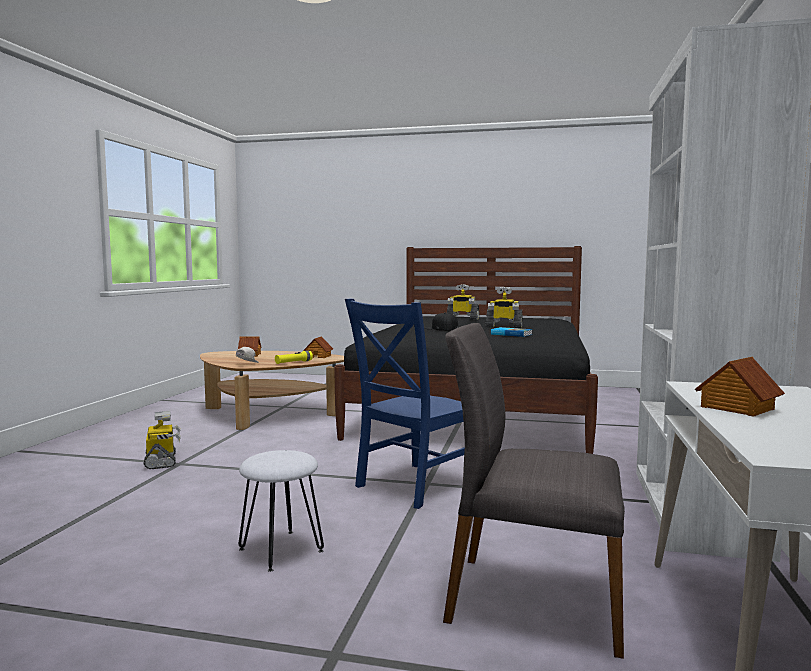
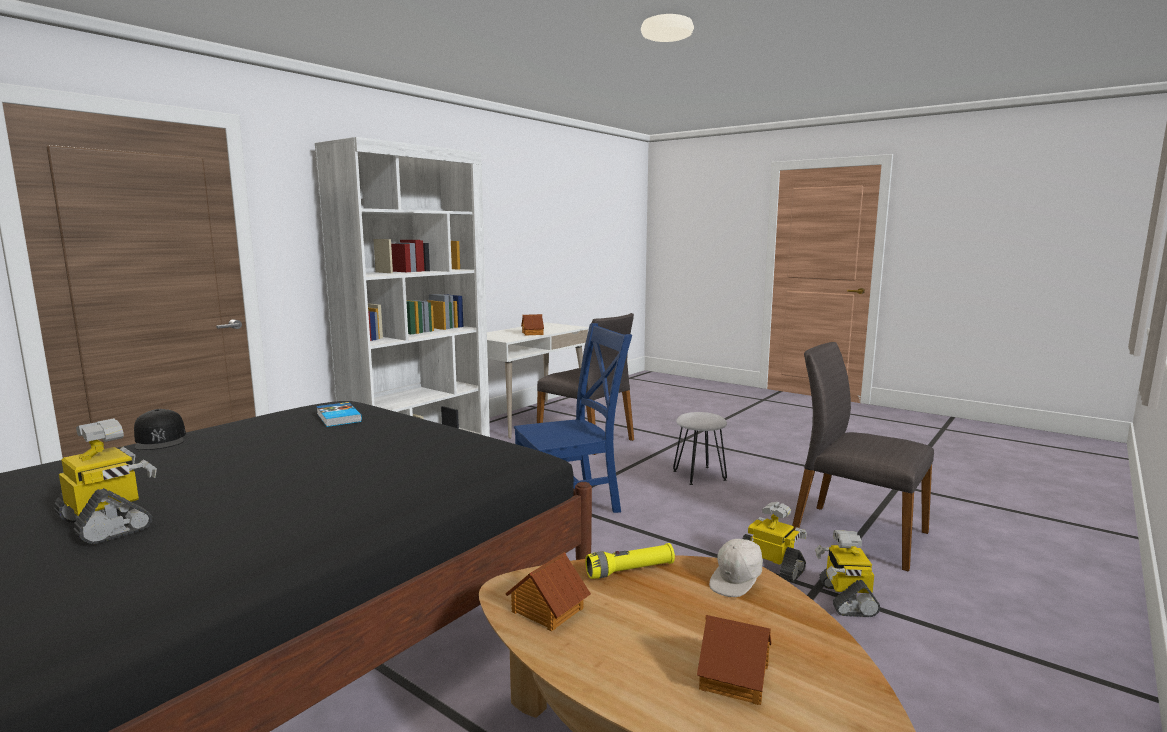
camera: 155 degrees left, 5 degrees up
black cap [424,313,458,330] -> black cap moved to [134,409,186,450]
toy robot [486,287,522,328] -> toy robot moved to [742,502,807,582]
none -> grey chair [792,342,934,572]

